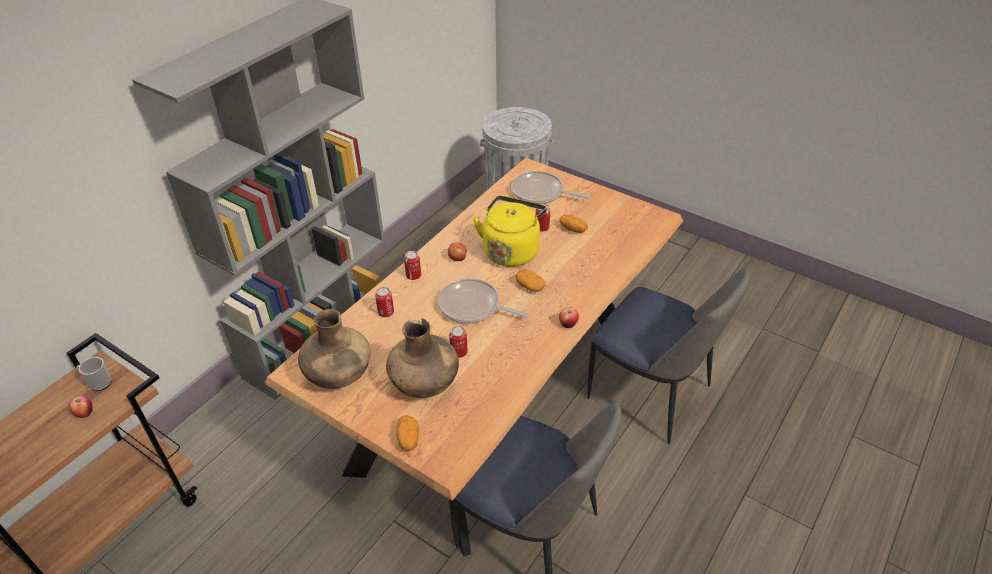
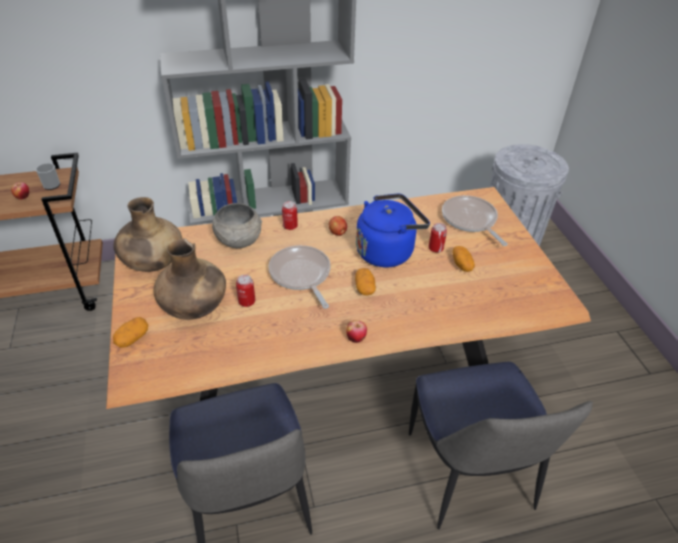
camera: 40 degrees right, 0 degrees up
can [375,287,394,317] -> grey bowl [212,203,262,248]
yellow kettle [473,196,547,267] -> blue kettle [356,193,430,267]

